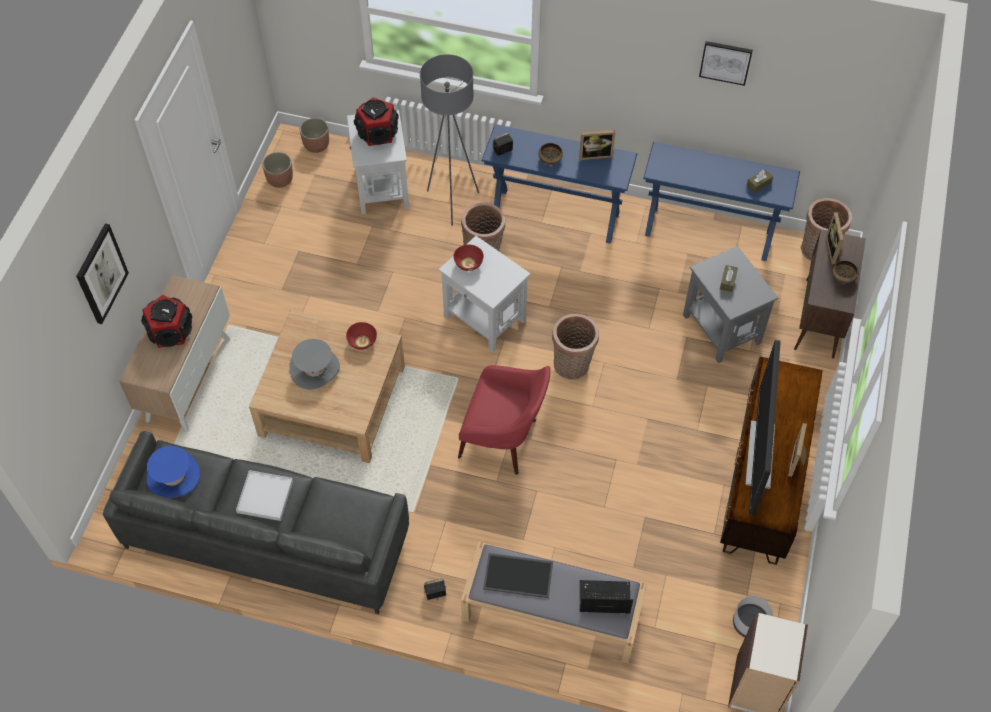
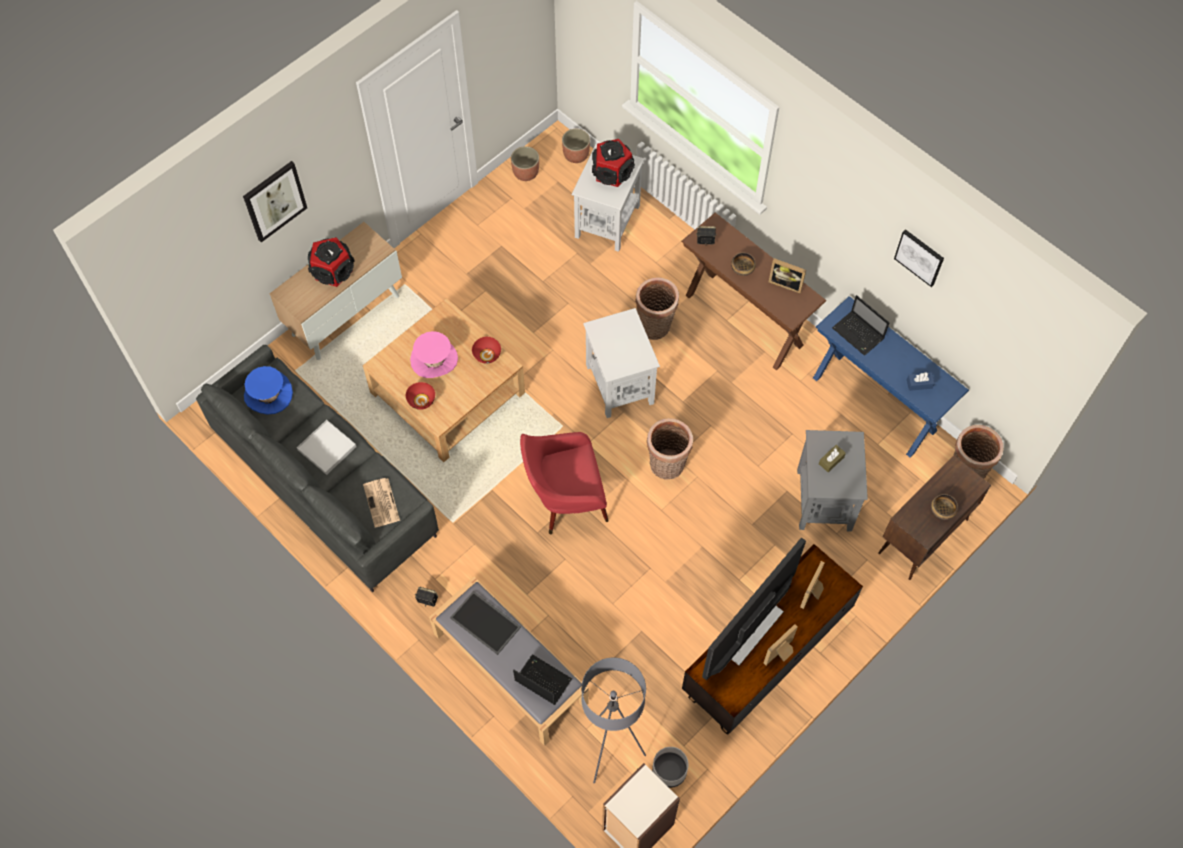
camera: 30 degrees right, 5 degrees up
grey hat [289,339,340,390] -> pink hat [410,331,458,378]
grey floor lamp [420,54,479,226] -> grey floor lamp moved to [581,658,646,783]
red bowl [453,245,484,271] -> red bowl moved to [406,382,435,410]
red armchair [458,365,551,475] -> red armchair turned 120 degrees clockwise [520,432,609,535]
blue console table [482,125,637,244] -> brown console table [681,213,826,370]
brown tissue box [746,169,773,193] -> blue tissue box [907,372,935,391]
picture frame [826,212,844,264] -> picture frame moved to [800,561,825,609]
none -> newspaper [363,478,400,527]
none -> laptop [832,295,889,356]

